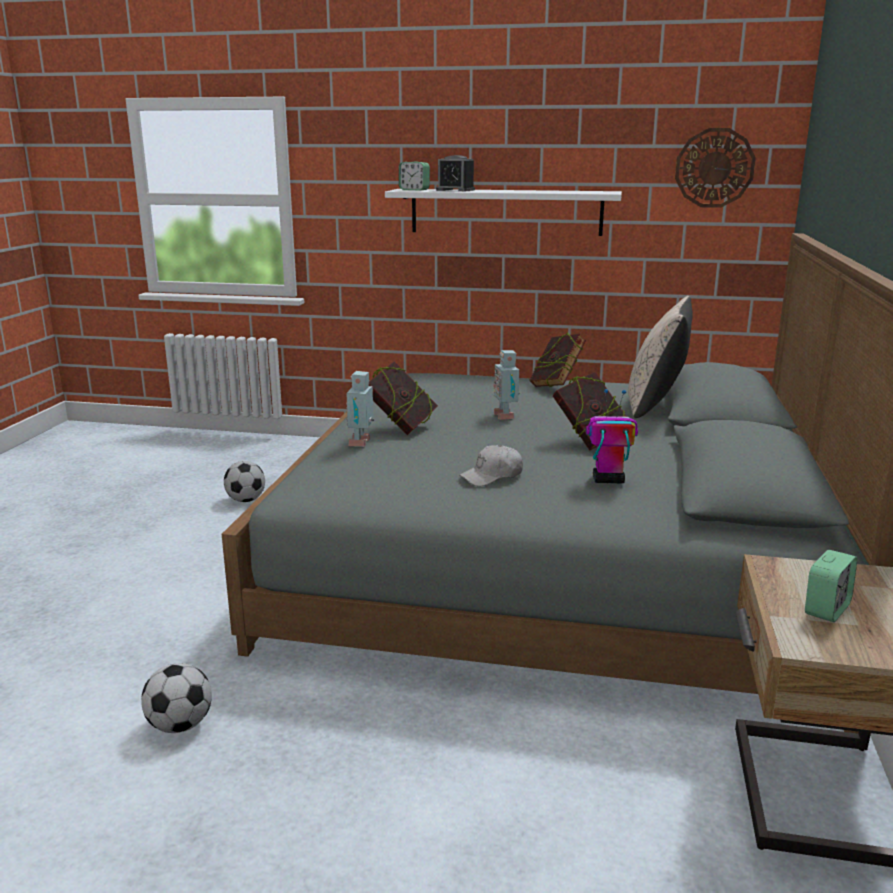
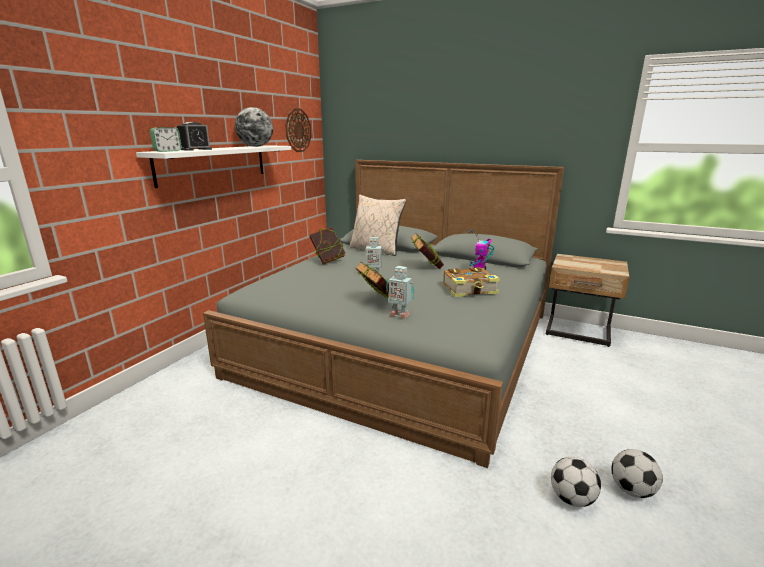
camera: 75 degrees left, 0 degrees up
football [224,461,265,502] -> football moved to [611,449,663,498]
white cap [460,445,523,486] -> book [443,267,500,297]
alarm clock [805,550,857,622] -> none
none -> globe [235,107,273,147]

